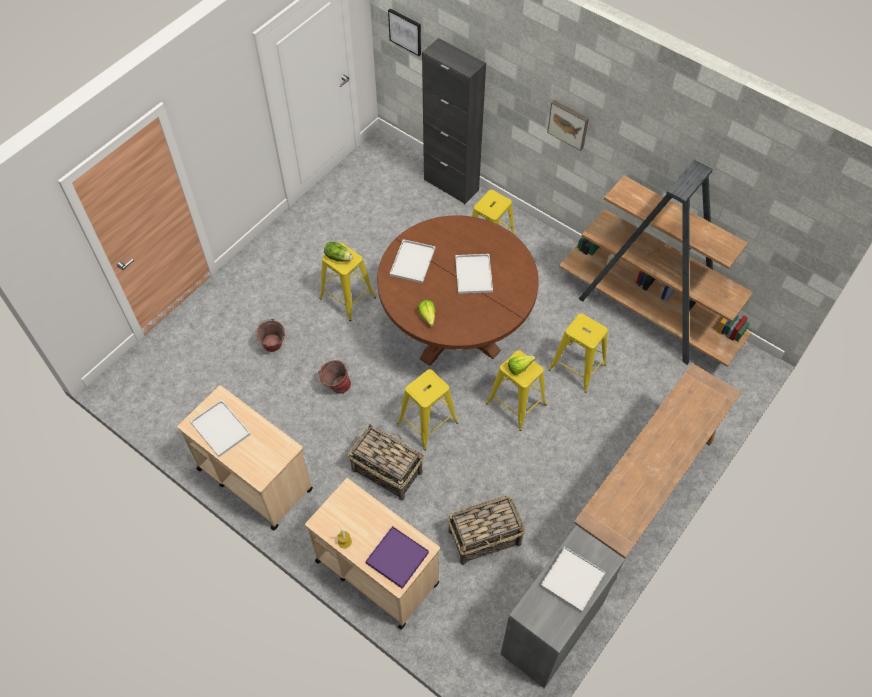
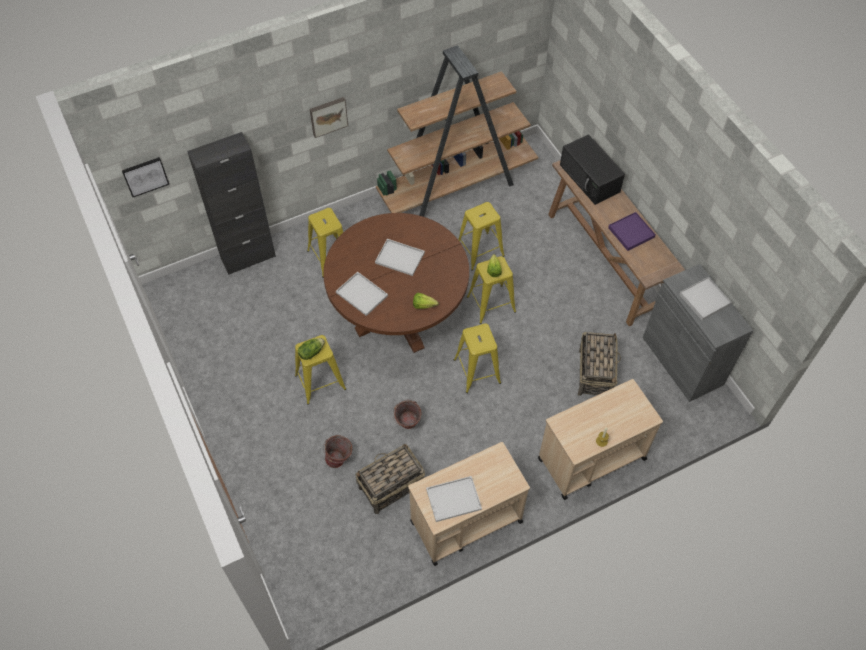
camera: 65 degrees left, 0 degrees up
basket [348,424,424,501] -> basket moved to [356,444,425,514]
purple tray [366,526,429,589] -> purple tray moved to [608,212,656,251]
none -> black microwave [560,134,625,205]

